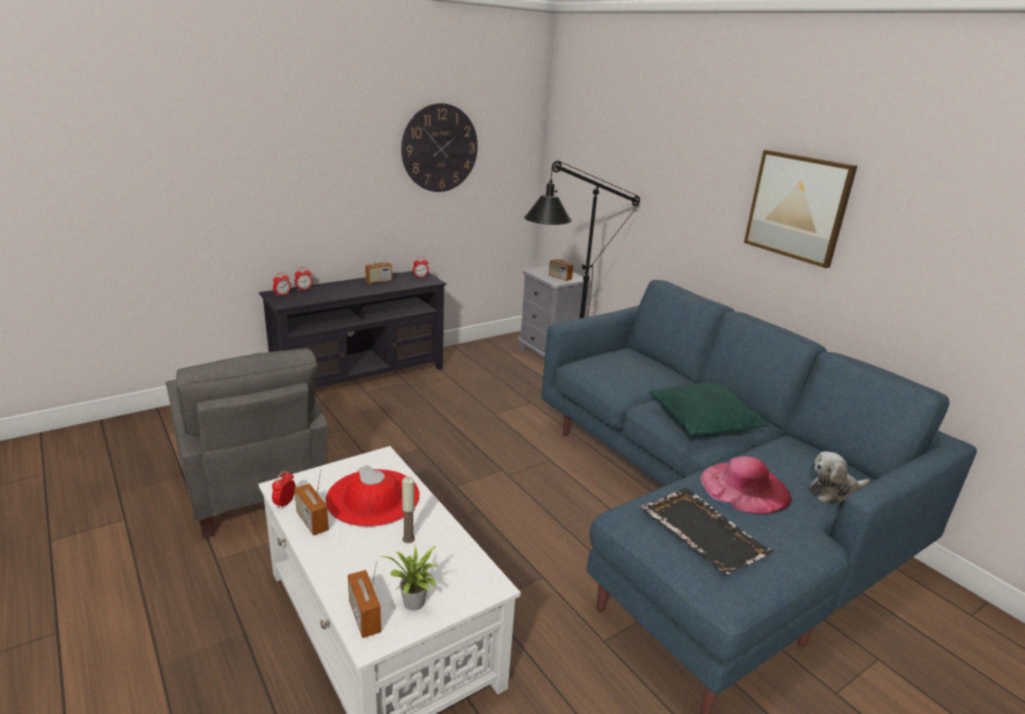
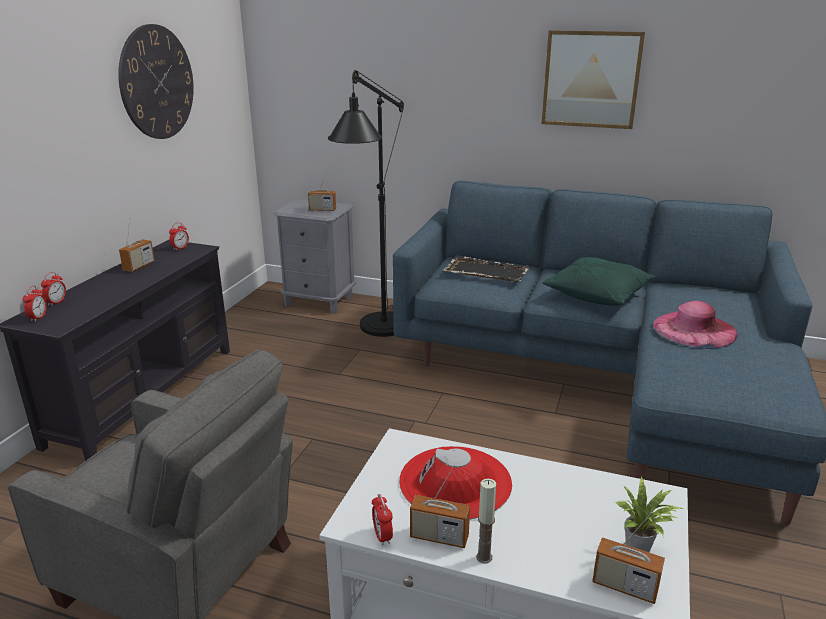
camera: 35 degrees left, 0 degrees up
candle [402,477,415,543] -> candle moved to [476,479,496,563]
black tray [640,488,774,575] -> black tray moved to [442,255,530,282]
plush toy [808,451,870,505] -> none

